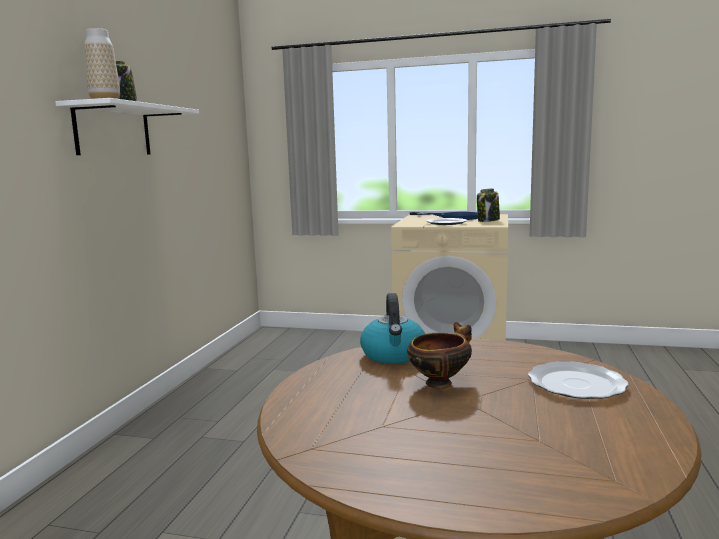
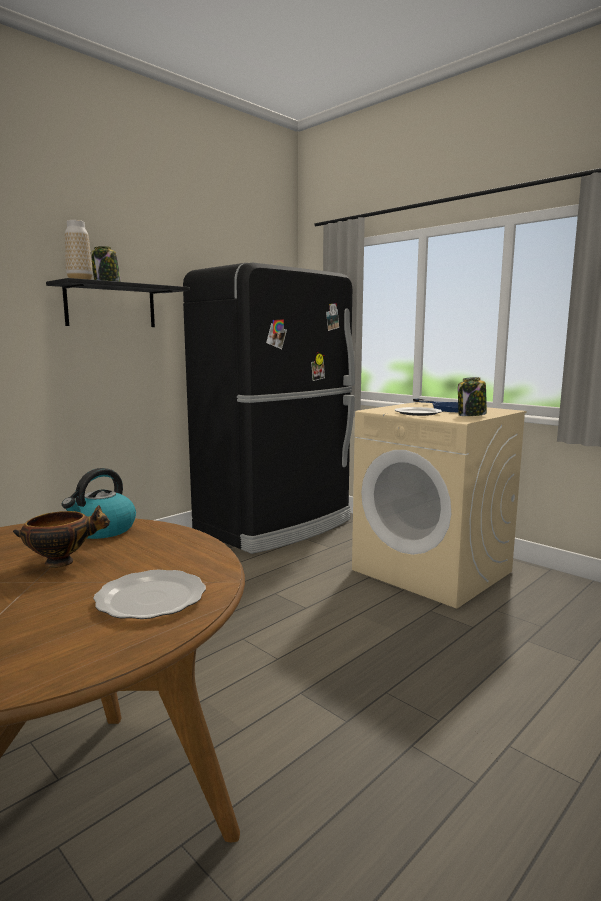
camera: 30 degrees right, 0 degrees up
white shelf [55,98,199,155] -> black shelf [46,278,190,327]
none -> black fridge [183,263,355,554]

